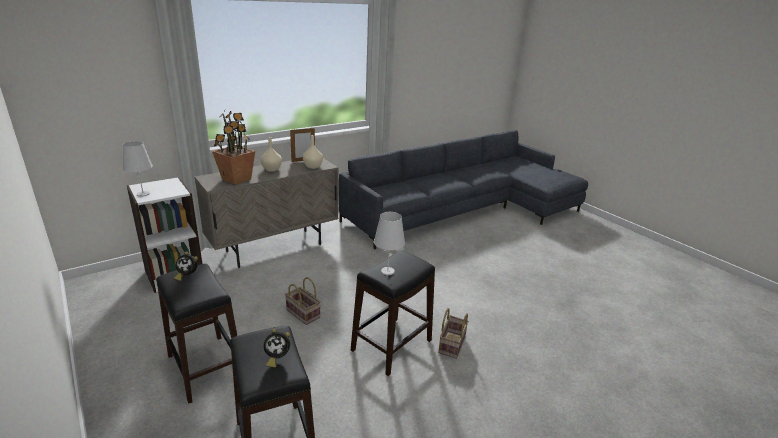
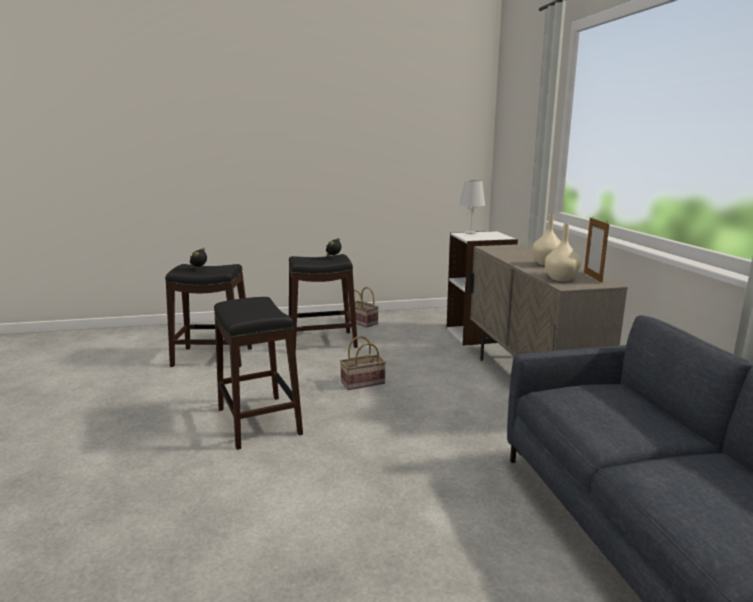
camera: 115 degrees right, 10 degrees down
potted plant [212,111,255,185] -> none
white table lamp [374,212,405,275] -> none
basket [438,308,469,359] -> basket moved to [349,287,379,328]

